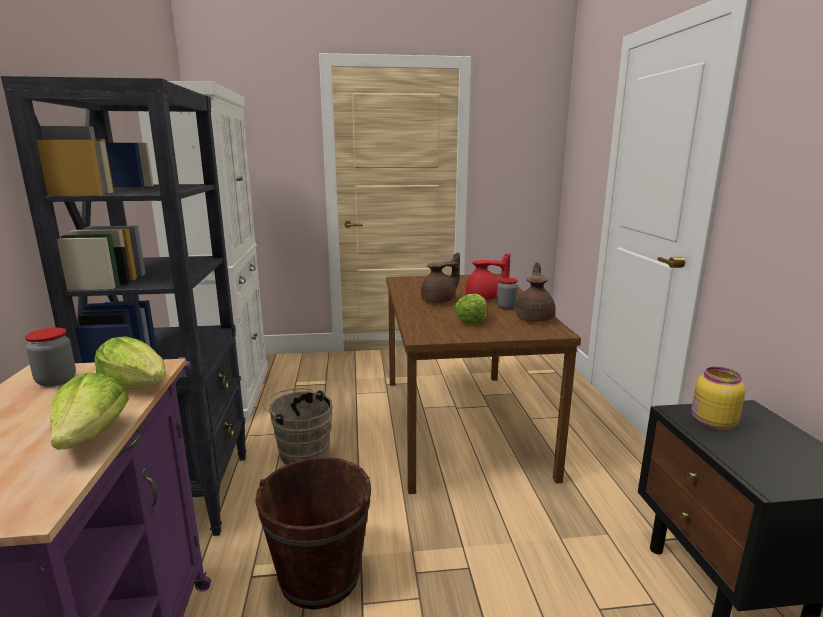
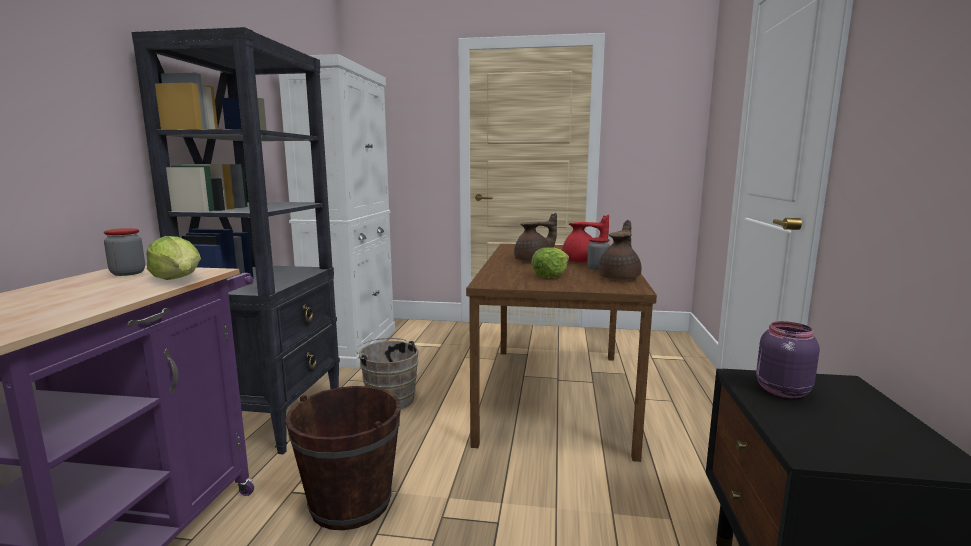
camera: 15 degrees right, 5 degrees down
lettuce [50,373,129,450] -> none
yellow jar [692,367,746,431] -> purple jar [756,321,820,398]

